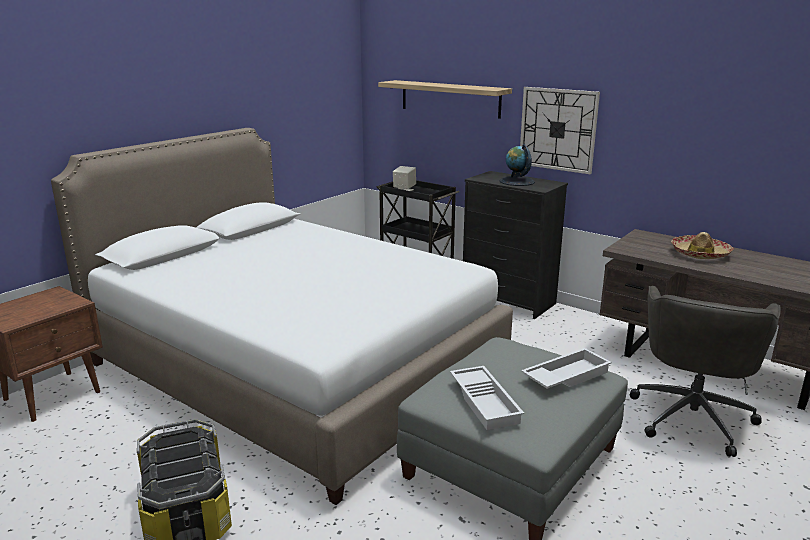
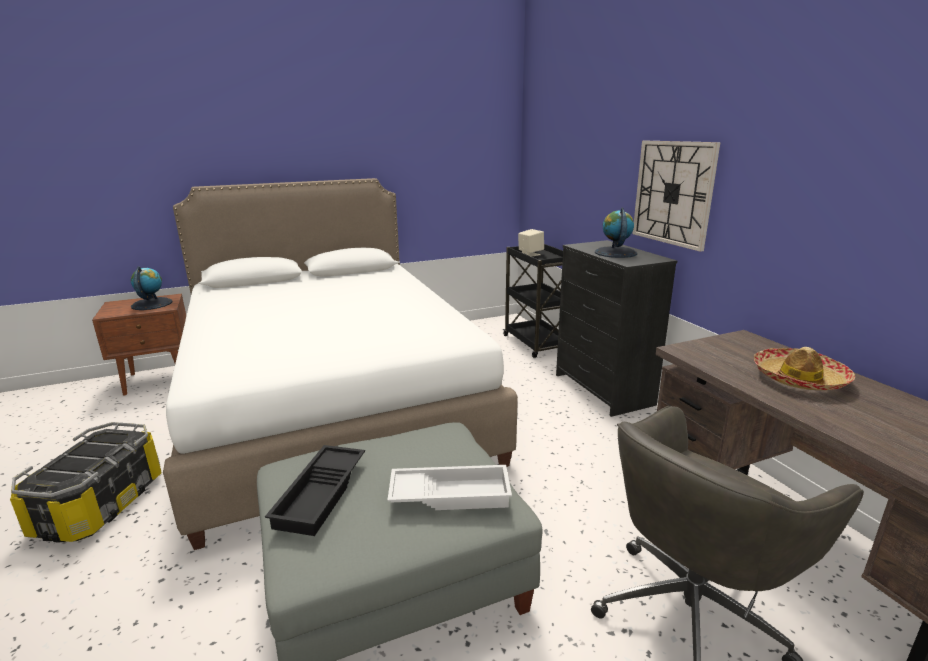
camera: 30 degrees right, 0 degrees up
shelf [378,80,512,119] -> none
white tray [450,366,524,430] -> black tray [265,445,365,536]
none -> globe [131,266,173,310]

